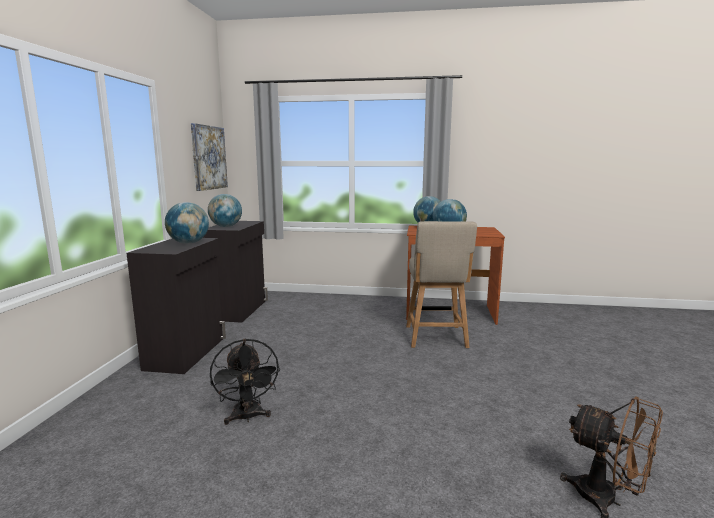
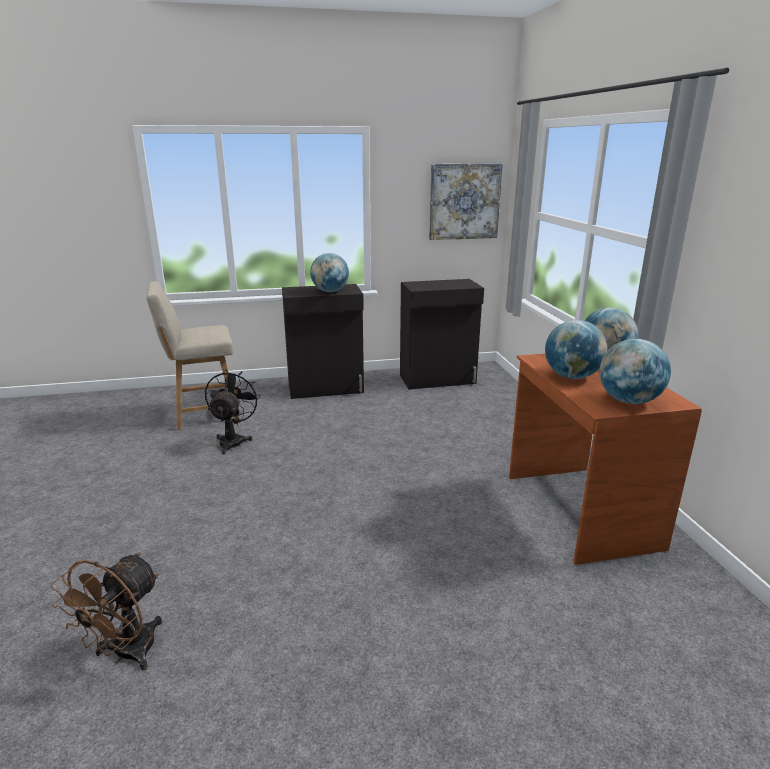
camera: 70 degrees right, 10 degrees up
globe [208,194,242,227] -> globe moved to [599,339,671,404]
black fan [210,339,280,425] -> black fan turned 135 degrees clockwise [205,370,260,454]
beige chair [406,221,477,348] -> beige chair moved to [147,281,240,430]

